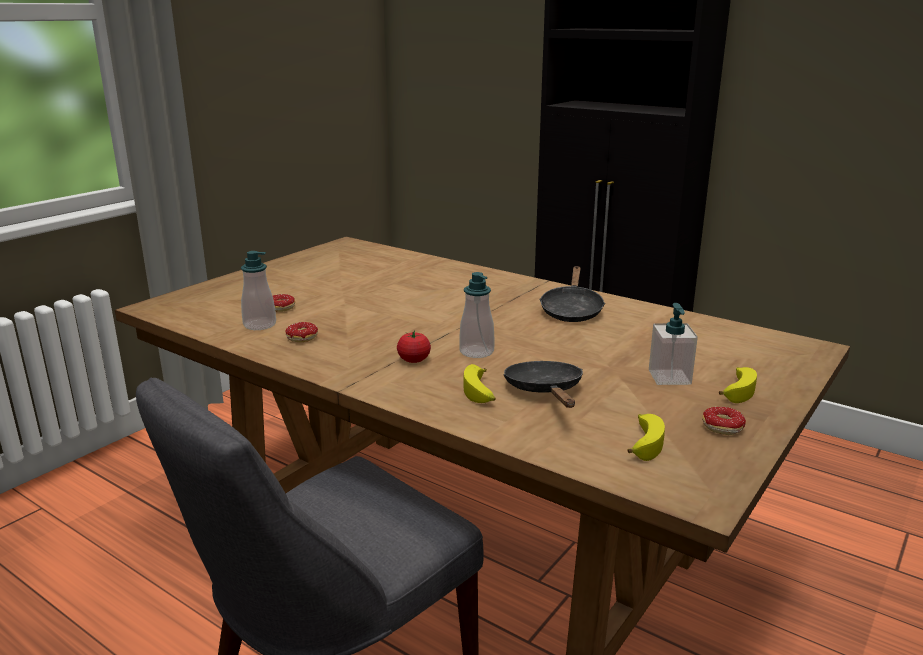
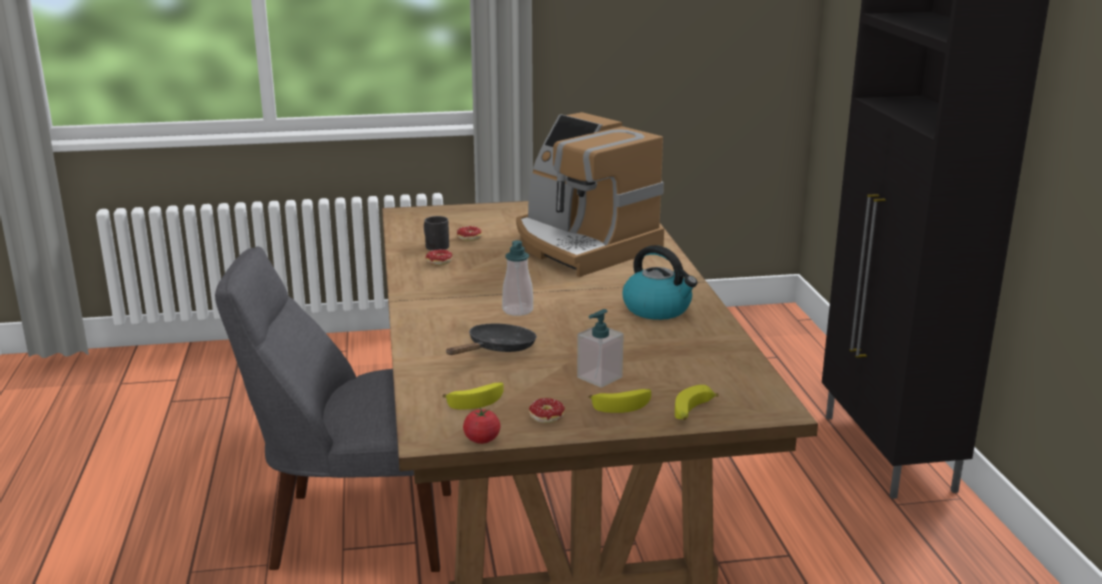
camera: 45 degrees right, 0 degrees up
soap dispenser [241,251,276,330] -> black mug [424,216,449,251]
tomato [397,331,431,363] -> tomato moved to [463,407,501,444]
banana [463,364,496,403] -> banana moved to [675,385,718,420]
black frying pan [540,266,605,322] -> kettle [623,245,697,320]
none -> coffee machine [516,112,664,277]

